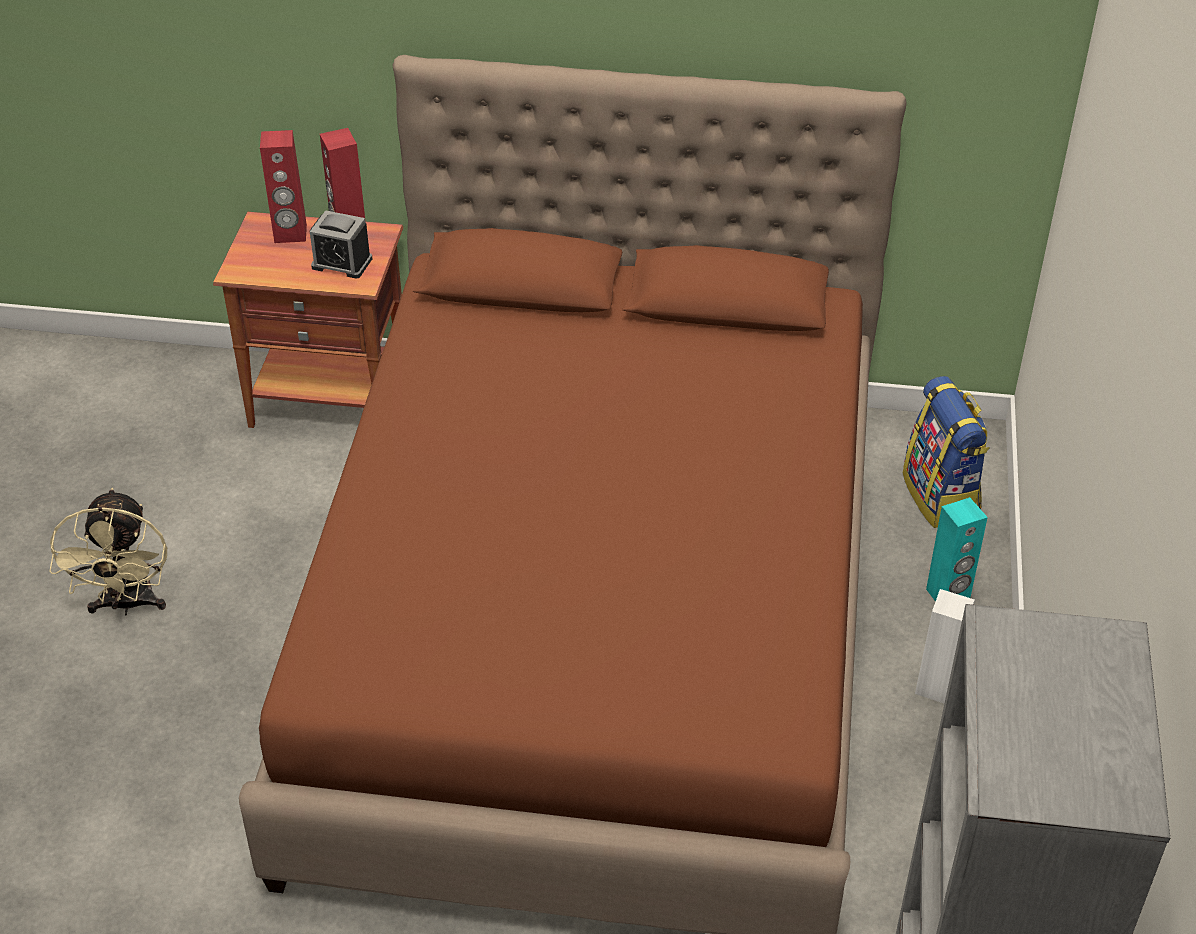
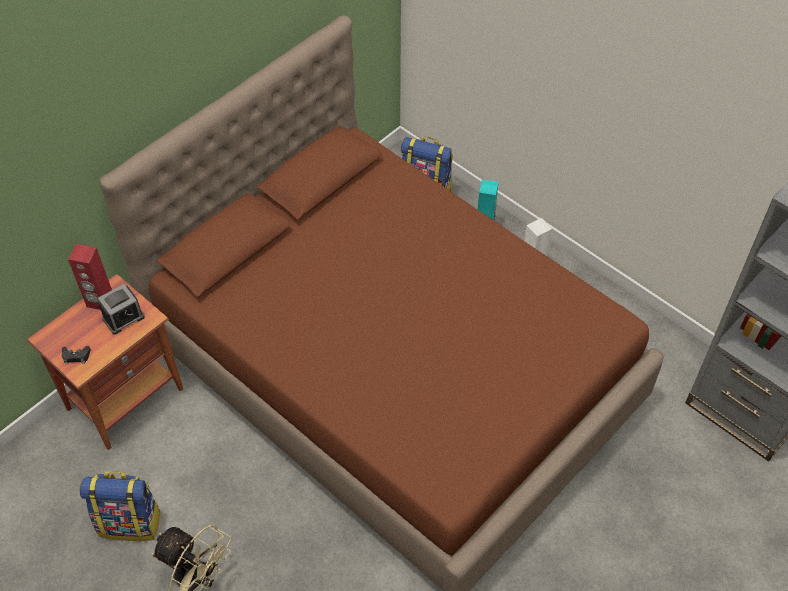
camera: 55 degrees left, 10 degrees up
red speaker [260,130,307,243] -> none
none -> black game controller [62,346,91,365]
none -> backpack [80,471,161,541]

